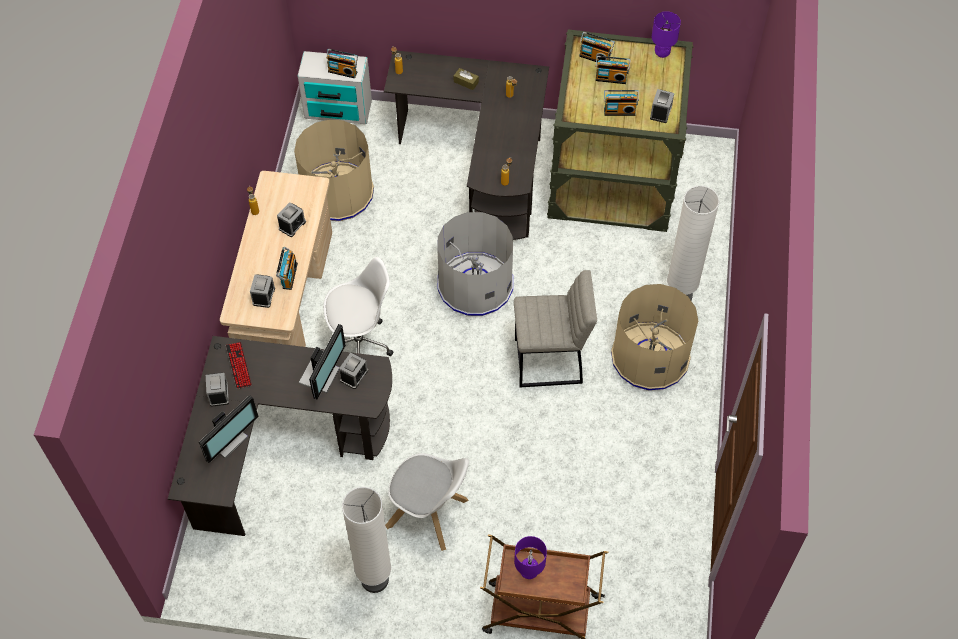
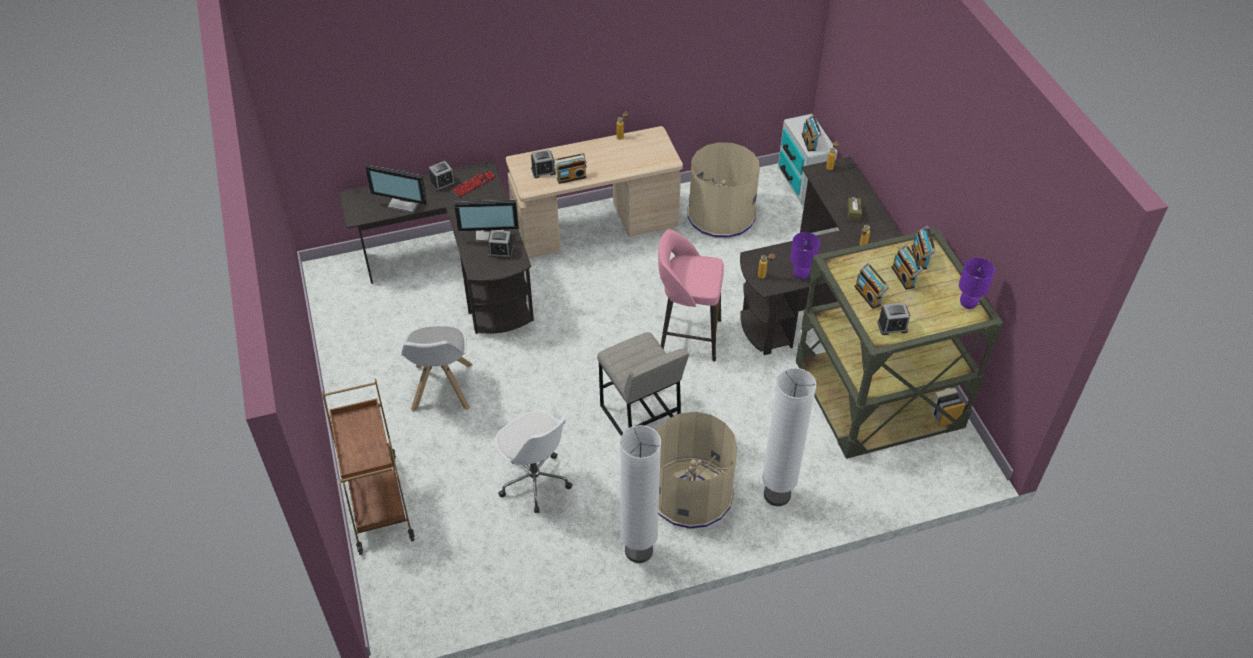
camera: 65 degrees right, 10 degrees down
alarm clock [277,202,306,237] -> none
white office chair [323,257,393,356] -> white office chair moved to [494,410,573,513]
white floor lamp [342,487,391,593] -> white floor lamp moved to [620,425,661,563]
grey trash can [437,212,513,316] -> pink stool [658,230,724,361]
purple table lamp [514,536,547,579] -> purple table lamp moved to [790,232,820,279]

